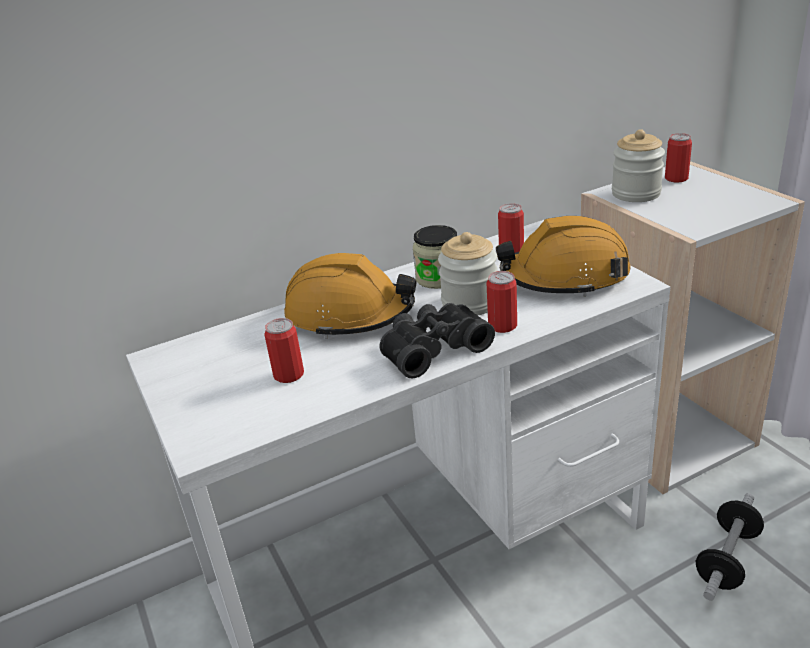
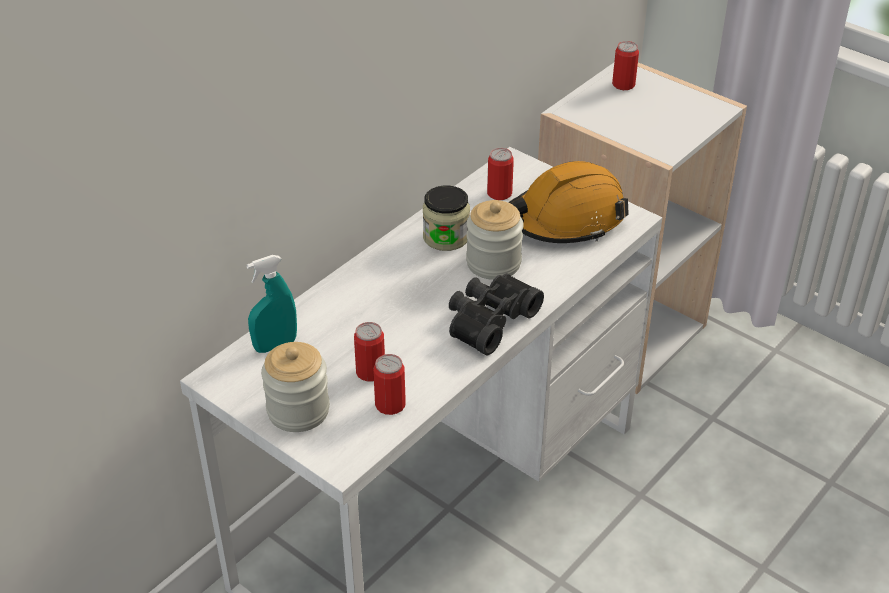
camera: 25 degrees left, 10 degrees up
orange hard hat [284,253,416,339] -> none
can [487,271,517,333] -> can moved to [373,354,406,415]
jar [612,129,665,202] -> jar moved to [261,342,330,432]
dumbbell [696,494,764,601] -> none
none -> turquoise spray bottle [246,255,297,353]

